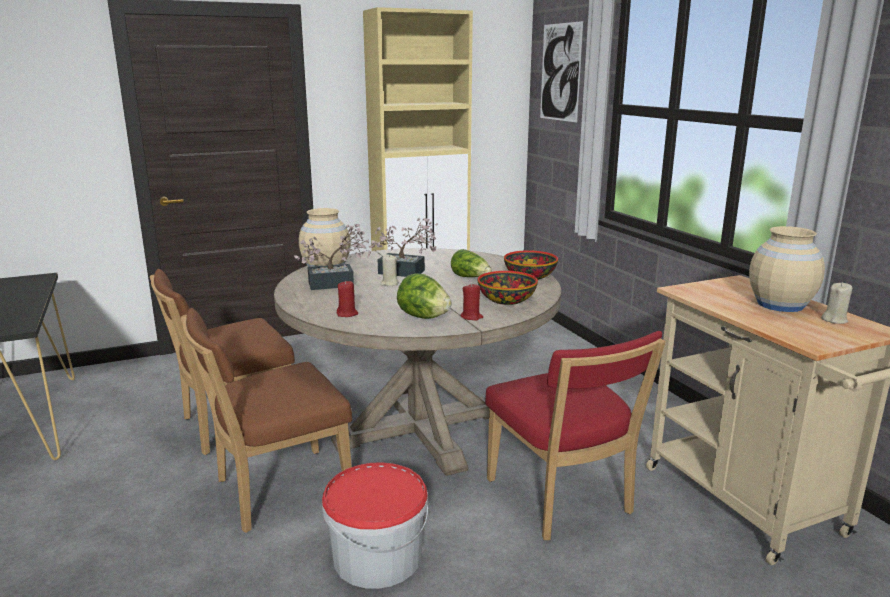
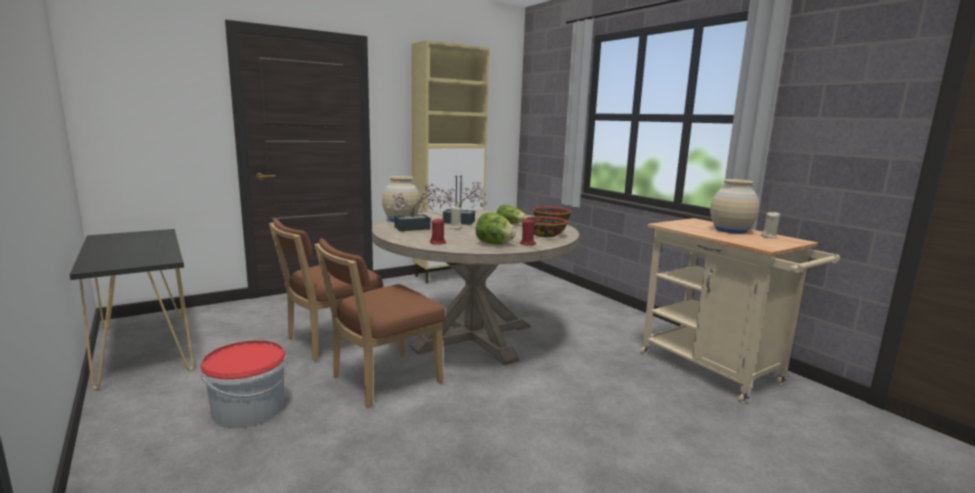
camera: 10 degrees left, 5 degrees down
bucket [322,462,428,589] -> bucket moved to [200,340,287,428]
red chair [485,331,666,540] -> none
picture [540,21,583,122] -> none

